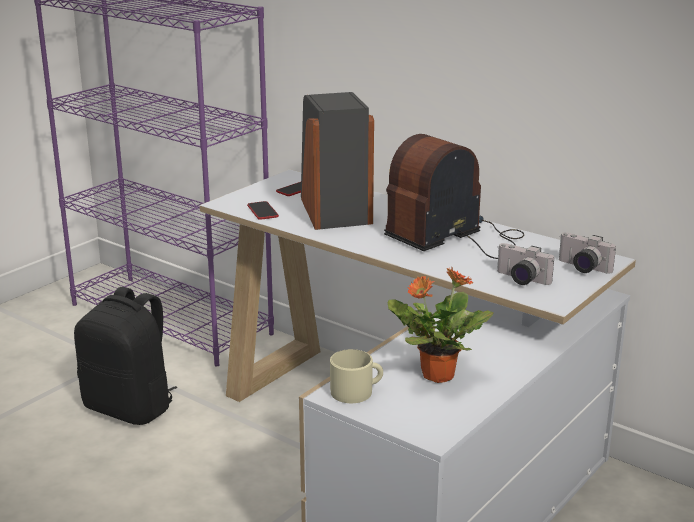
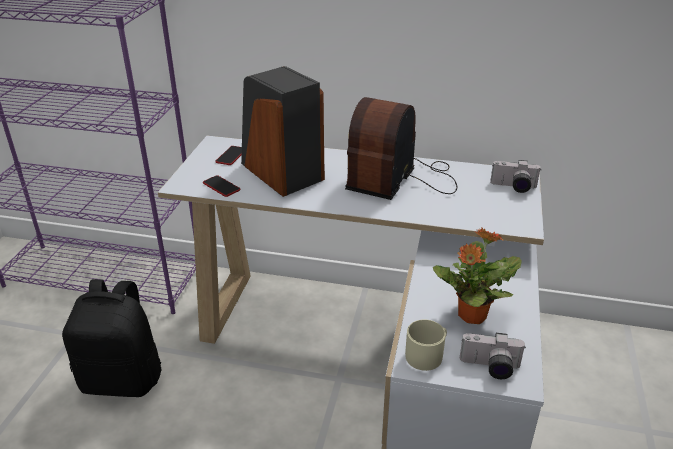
camera: 25 degrees left, 10 degrees up
camera [497,243,554,285] -> camera moved to [460,333,525,379]

